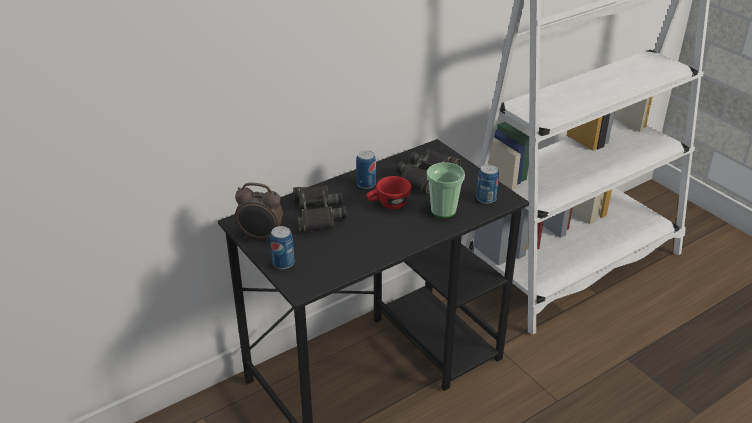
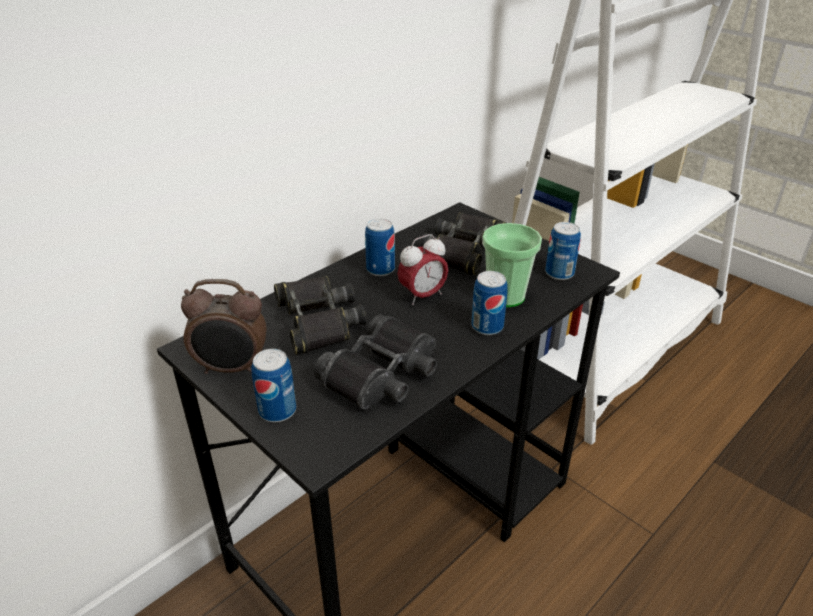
camera: 10 degrees left, 0 degrees up
red cup [366,176,411,209] -> alarm clock [398,234,448,305]
none -> black binoculars [314,314,437,409]
none -> can [471,271,508,335]

